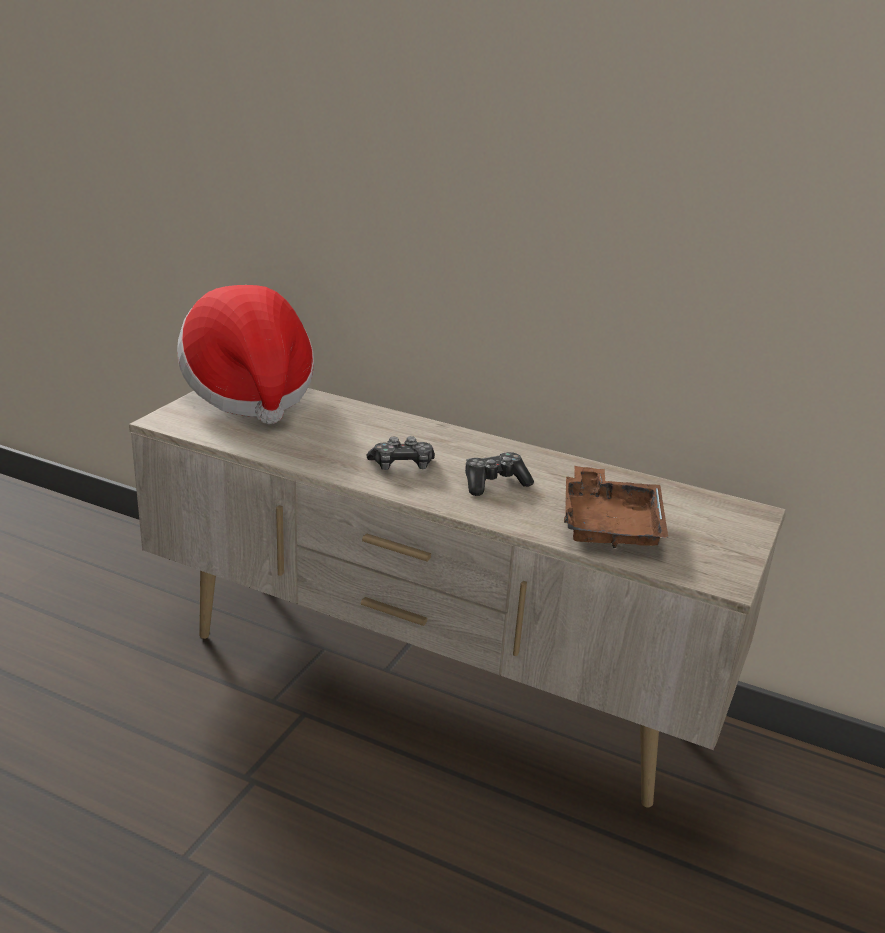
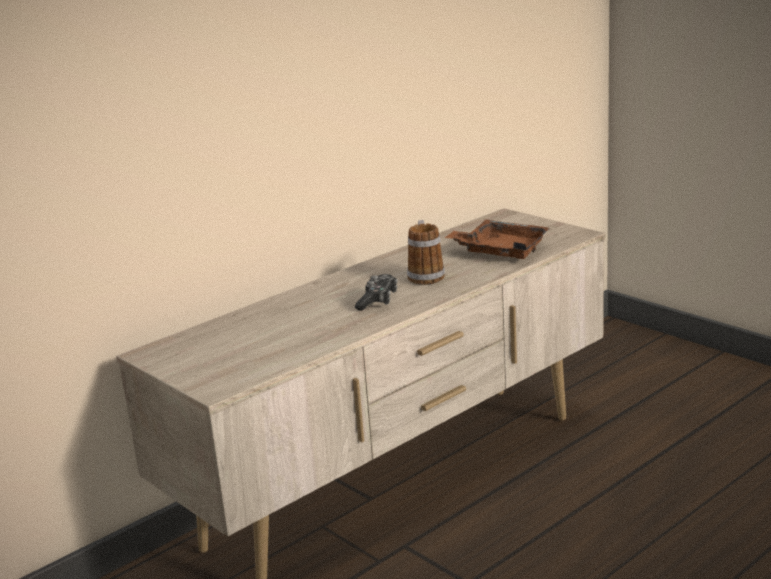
camera: 65 degrees left, 5 degrees down
hat [177,285,314,424] -> none
game controller [465,452,534,496] -> mug [407,220,445,285]

